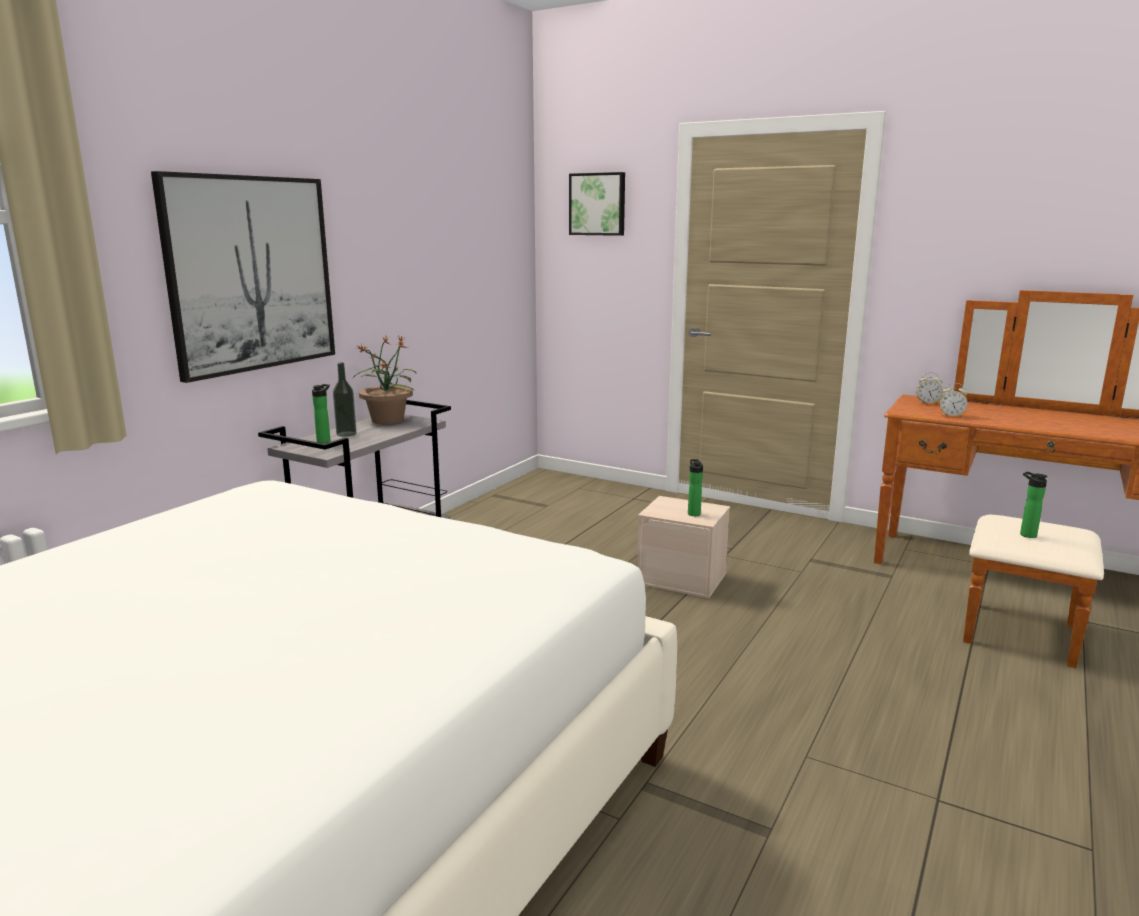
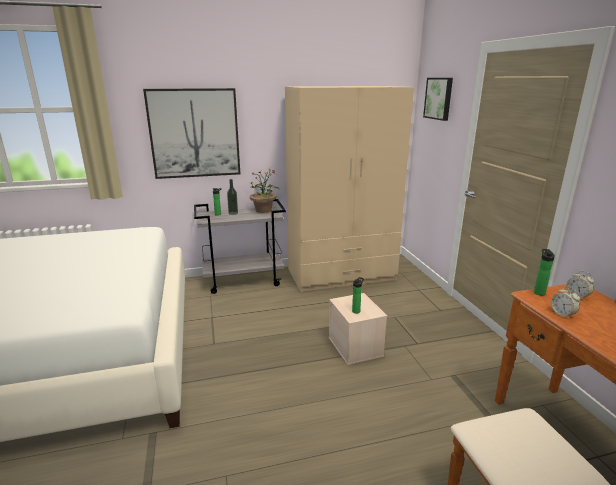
camera: 45 degrees right, 5 degrees up
bottle [1020,472,1048,538] -> bottle moved to [534,249,555,296]
none -> beige wardrobe [285,86,414,292]

